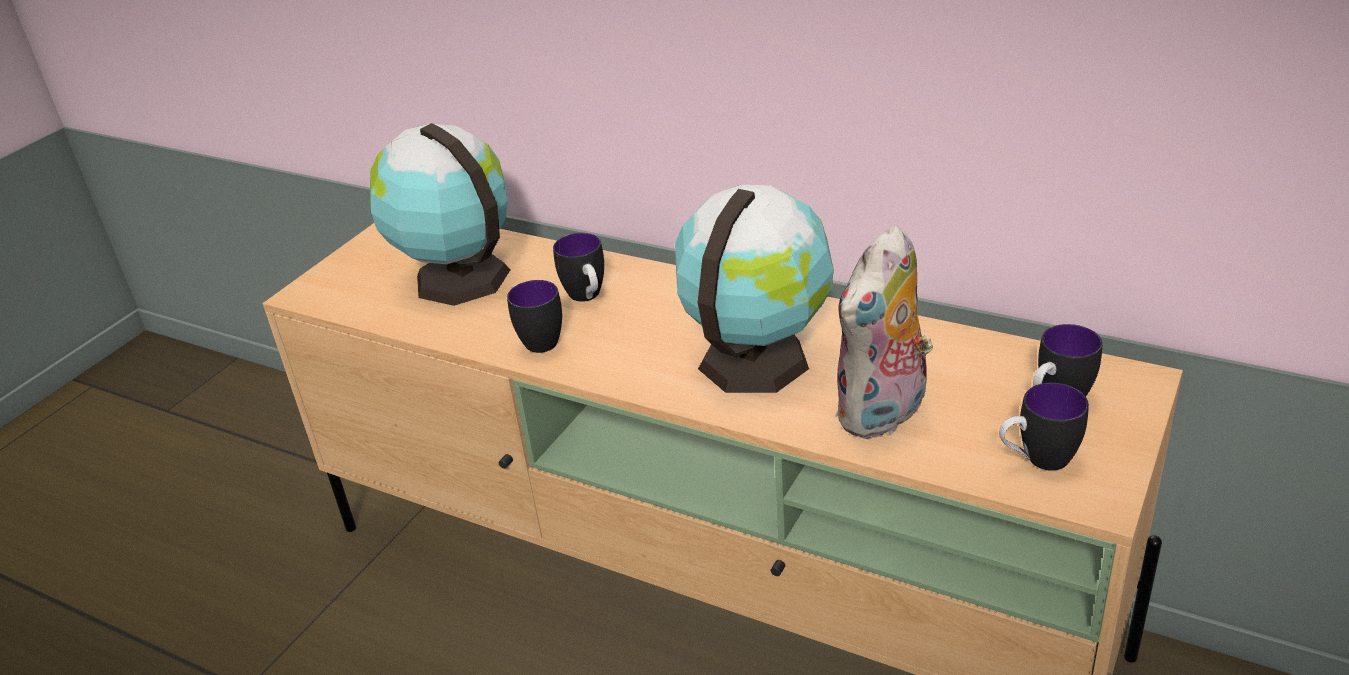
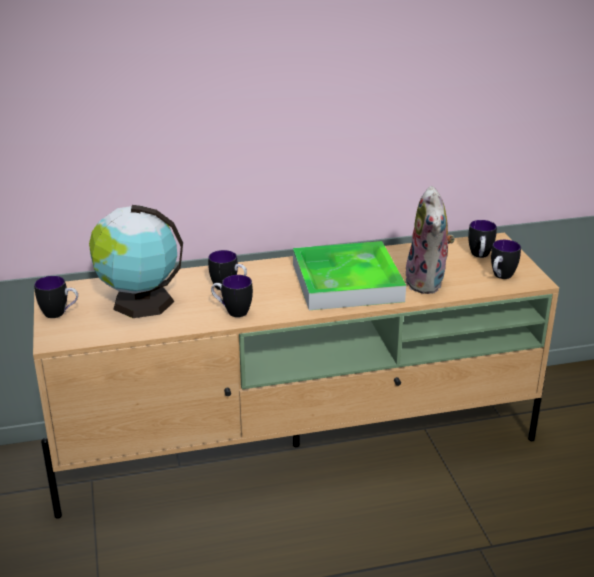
camera: 45 degrees left, 5 degrees down
globe [675,185,834,393] -> tray [293,241,406,310]
none -> mug [34,276,78,318]

